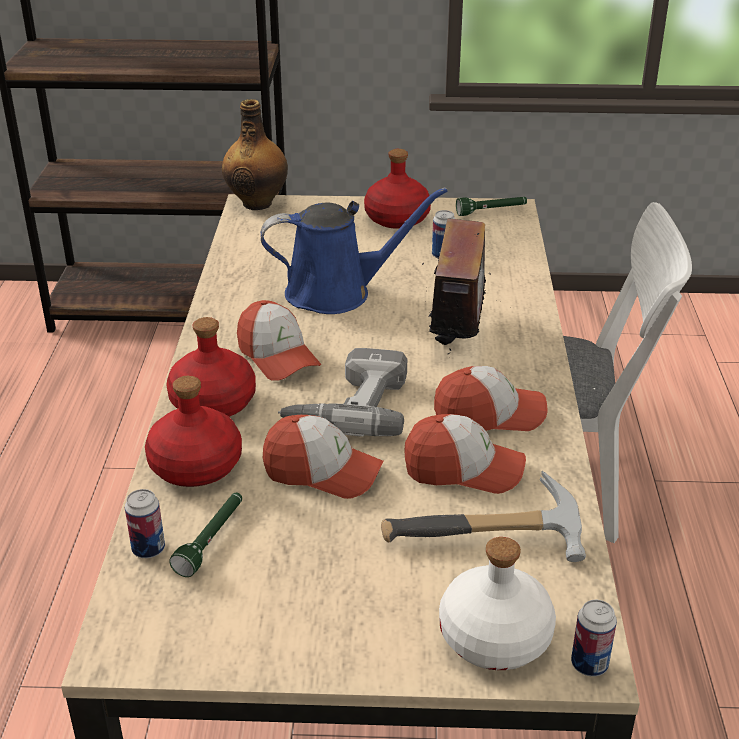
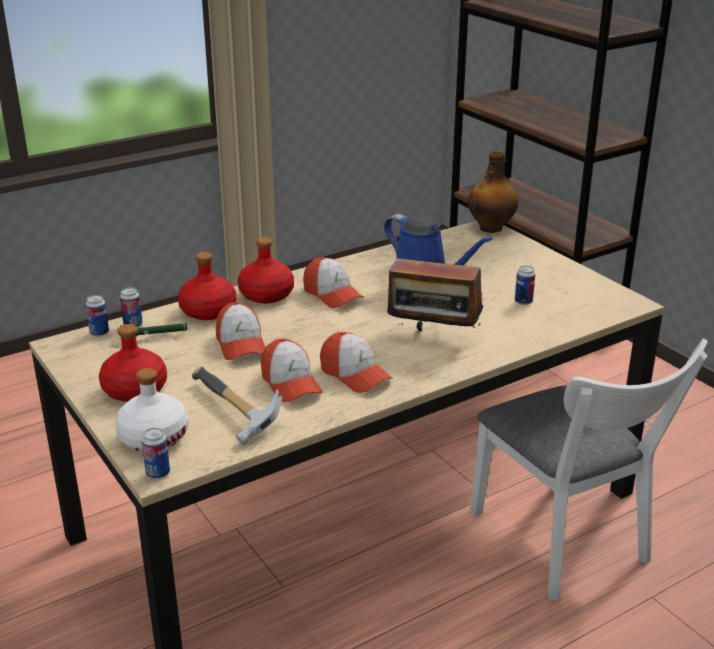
camera: 55 degrees right, 5 degrees down
cap [237,300,321,380] -> cap turned 60 degrees counterclockwise [303,257,364,308]
power drill [278,348,407,437] -> none
red bottle [364,149,431,229] -> red bottle moved to [99,324,167,402]
radio [422,218,501,358] -> radio turned 45 degrees clockwise [387,250,483,338]
green flashlight [456,197,527,216] -> none
none -> can [85,295,109,336]

